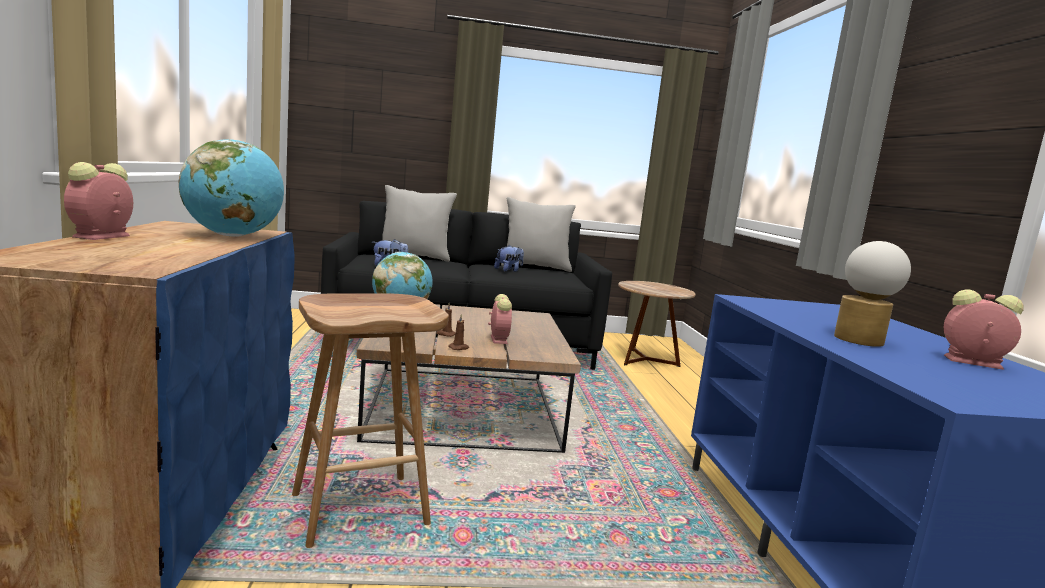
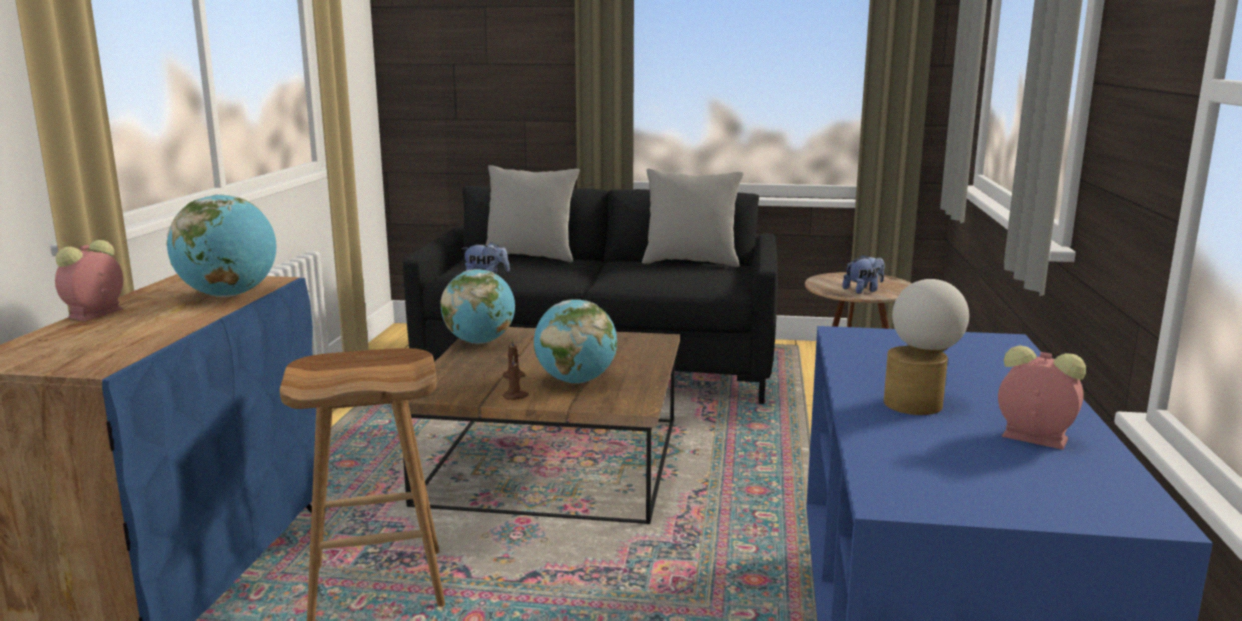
camera: 15 degrees right, 5 degrees up
alarm clock [488,294,512,344] -> globe [534,299,617,384]
plush toy [494,245,524,272] -> plush toy moved to [842,254,885,294]

